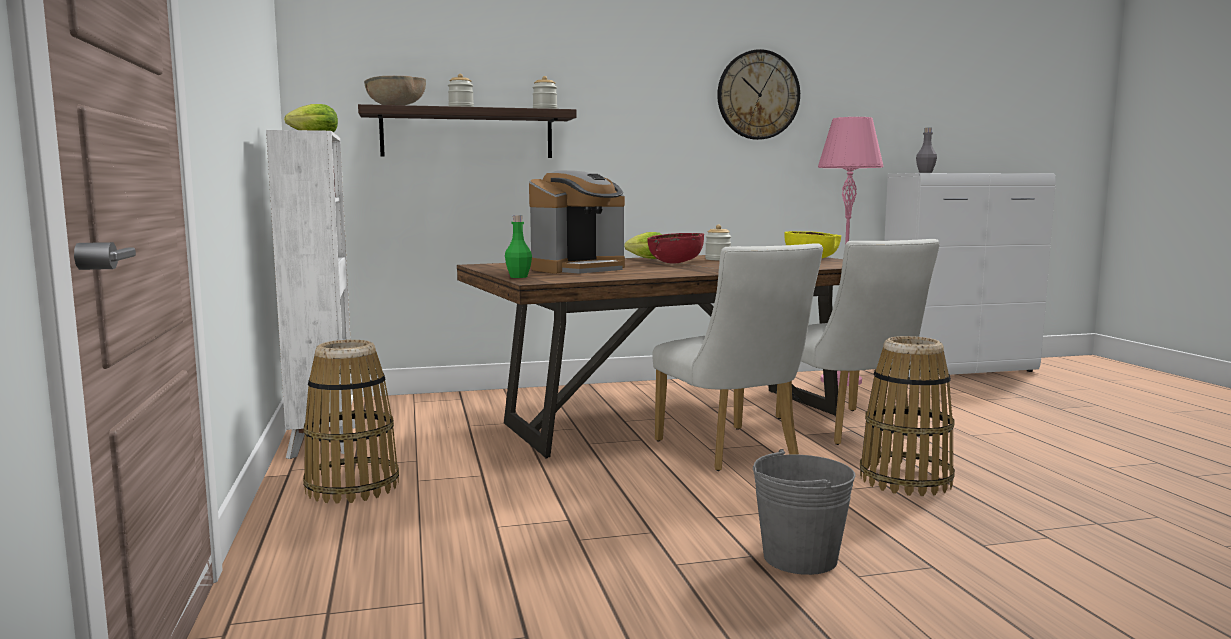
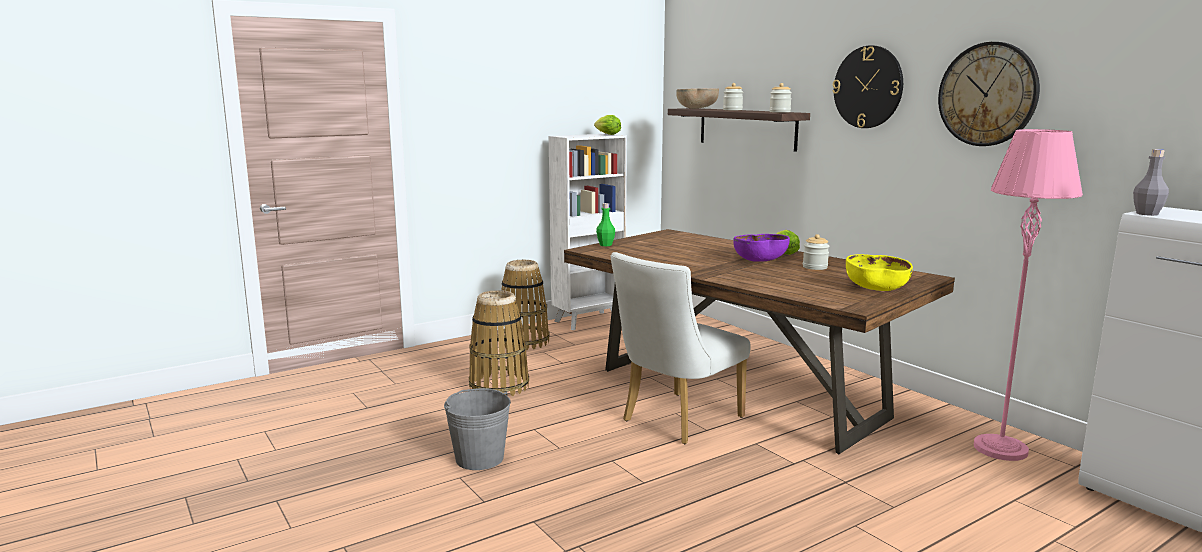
camera: 70 degrees right, 5 degrees up
coffee machine [529,170,625,274] -> none
red bowl [647,233,704,264] -> purple bowl [733,234,790,262]
white chair [776,239,940,445] -> none
basket [860,336,955,496] -> basket moved to [469,290,529,396]
none -> wall clock [832,45,903,128]

